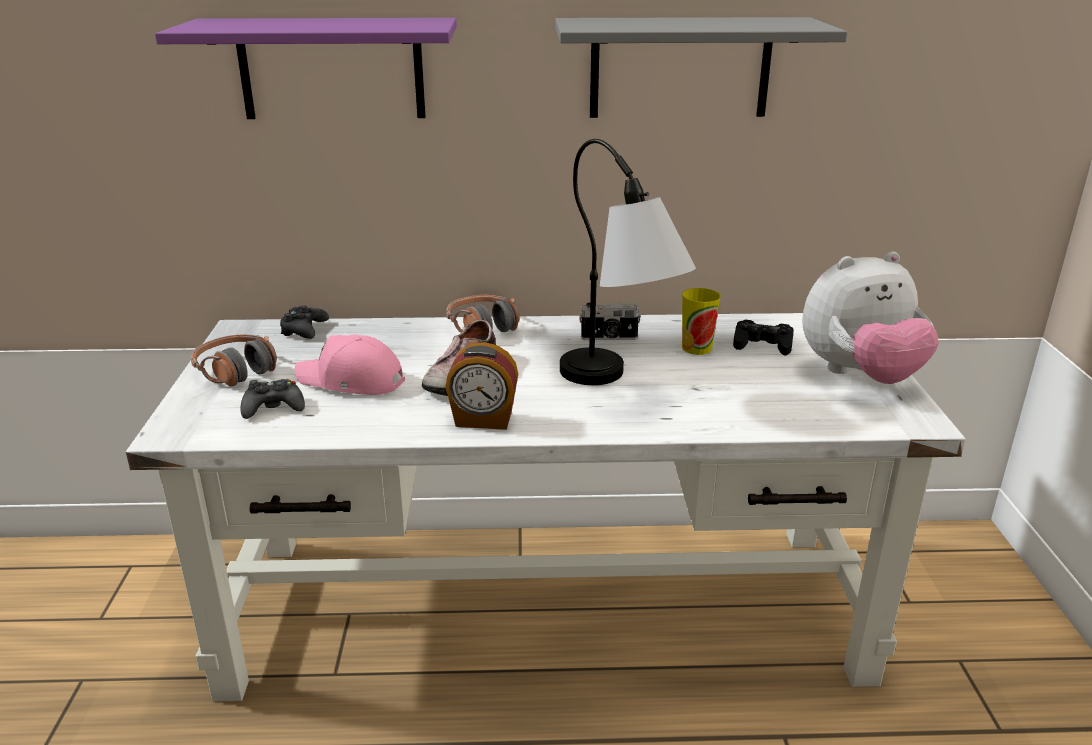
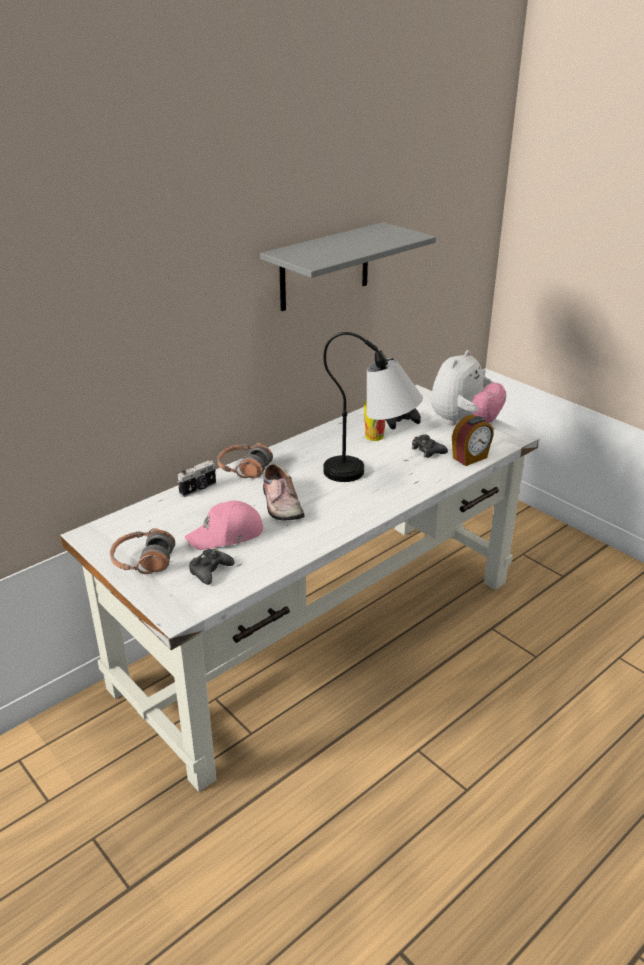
camera: 40 degrees left, 5 degrees up
purple shelf [155,18,457,119] -> none
black game controller [280,306,329,339] -> black game controller moved to [412,434,448,458]
alarm clock [445,342,518,430] -> alarm clock moved to [452,415,494,466]
camera [579,303,641,340] -> camera moved to [177,460,216,497]

